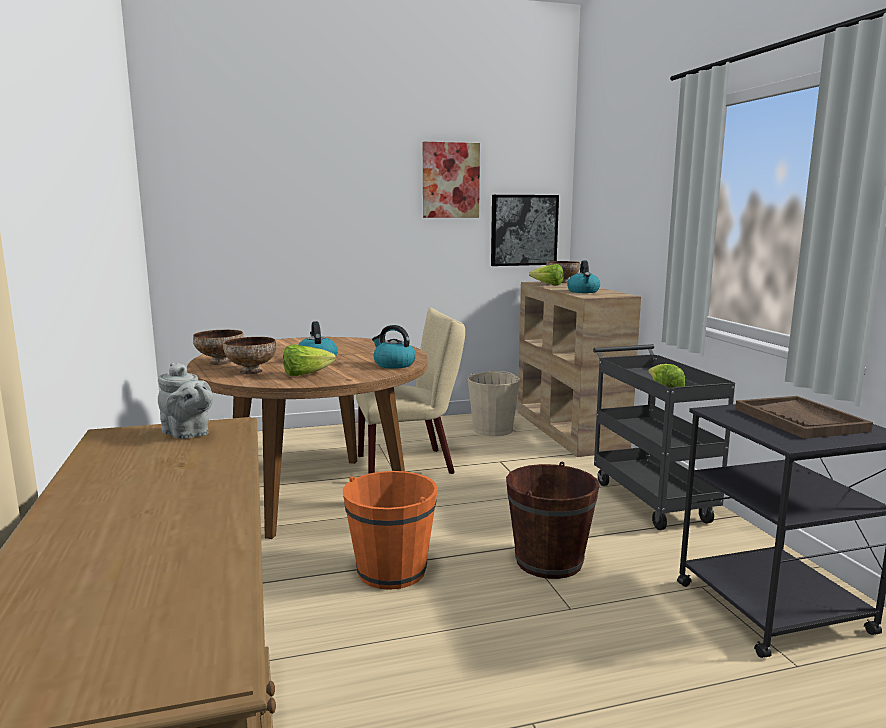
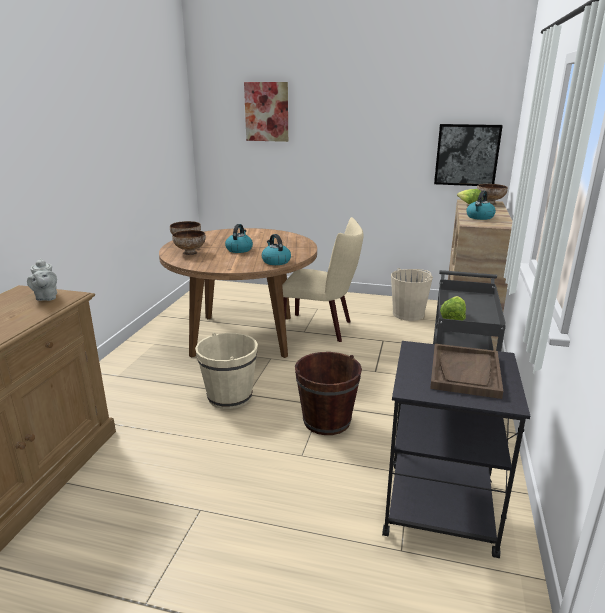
camera: 30 degrees right, 10 degrees up
lettuce [283,344,336,376] -> none
orange bucket [343,471,438,590] -> beige bucket [195,332,258,409]
picture [423,142,480,218] -> picture moved to [244,82,288,142]

